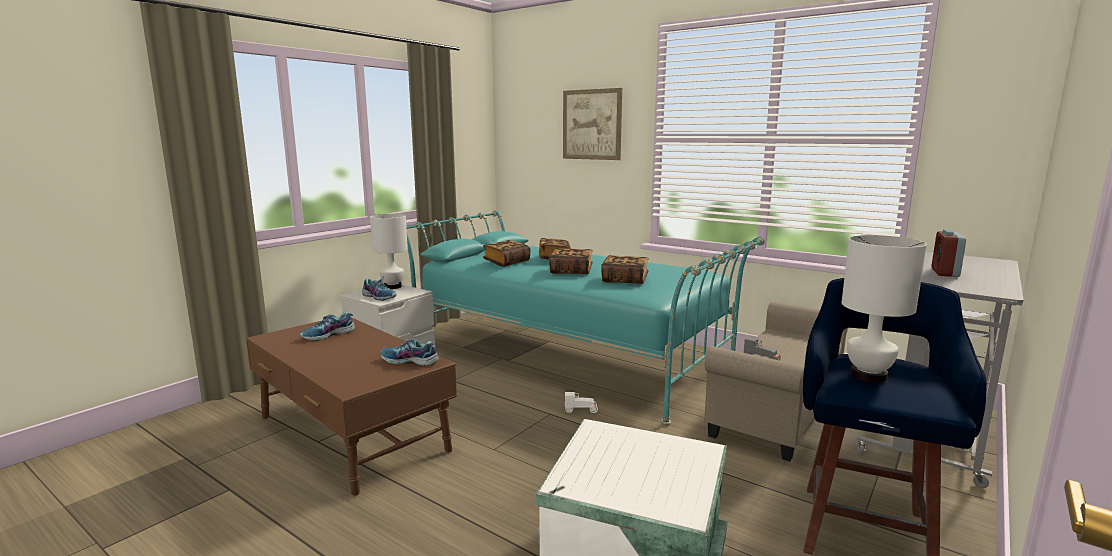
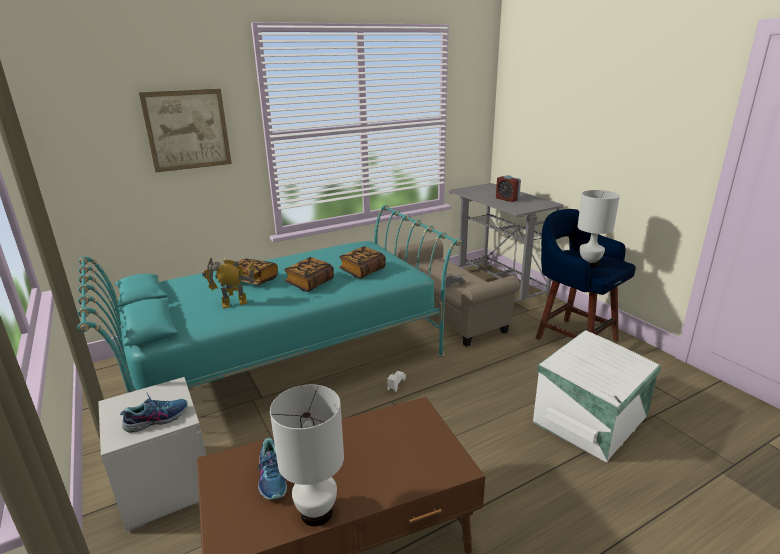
camera: 65 degrees left, 10 degrees up
white table lamp [370,214,408,289] -> white table lamp moved to [270,385,344,526]
shoe [381,339,439,366] -> none
book [483,240,530,267] -> toy robot [202,257,256,308]

